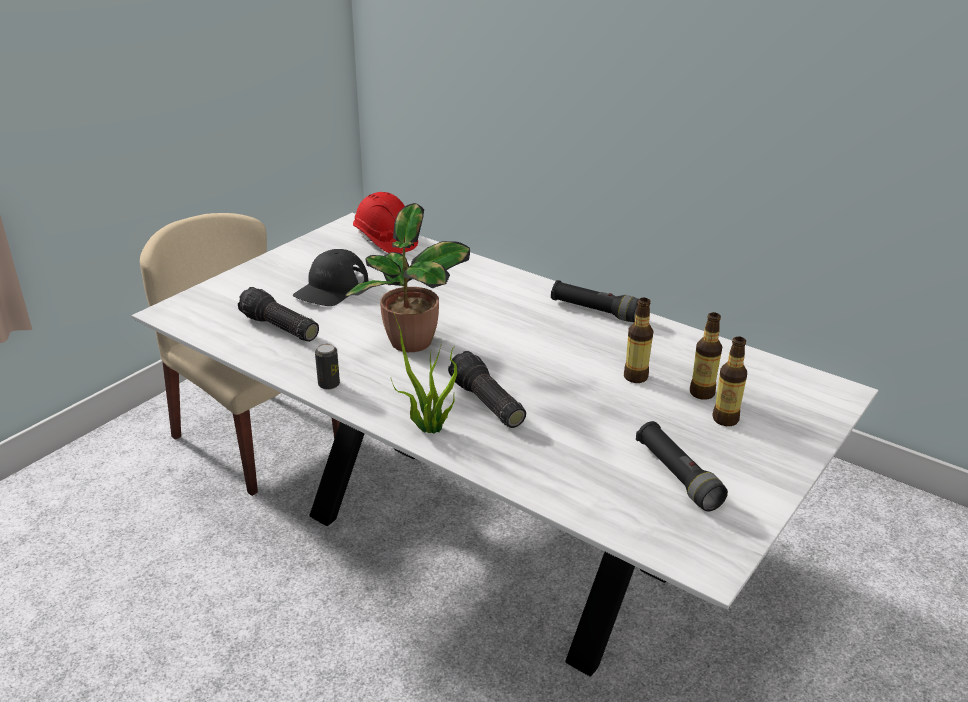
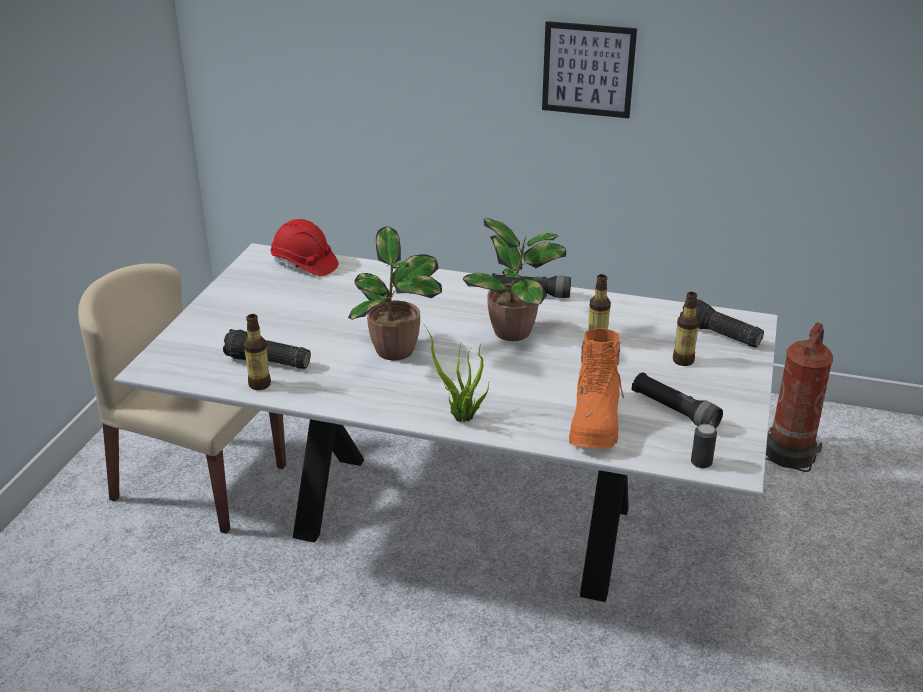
camera: 20 degrees left, 0 degrees up
black cap [293,249,368,306] -> none
can [315,344,340,390] -> can moved to [691,424,717,468]
flashlight [448,351,526,428] -> flashlight moved to [680,299,764,348]
bottle [690,312,722,400] -> bottle moved to [244,314,271,390]
none -> potted plant [463,218,566,341]
none -> picture [542,21,637,118]
none -> orange boot [569,329,624,449]
none -> fire extinguisher [765,322,833,472]

